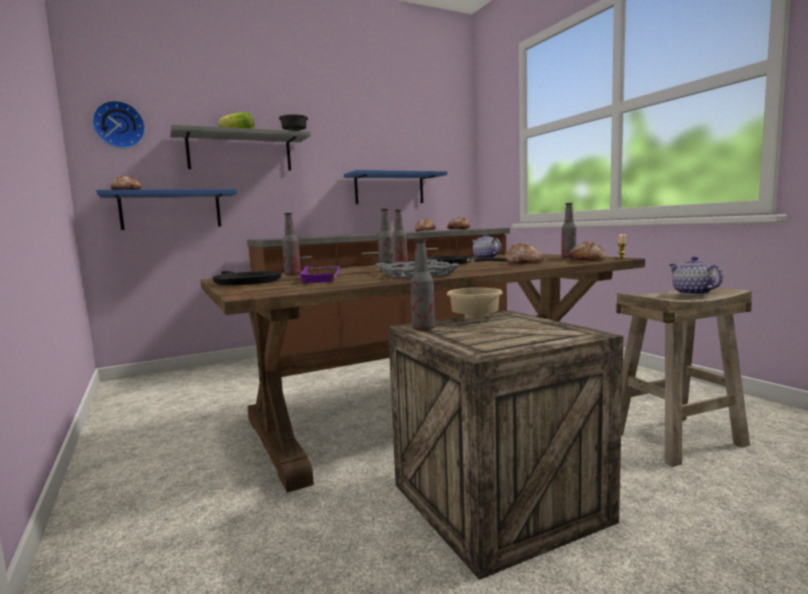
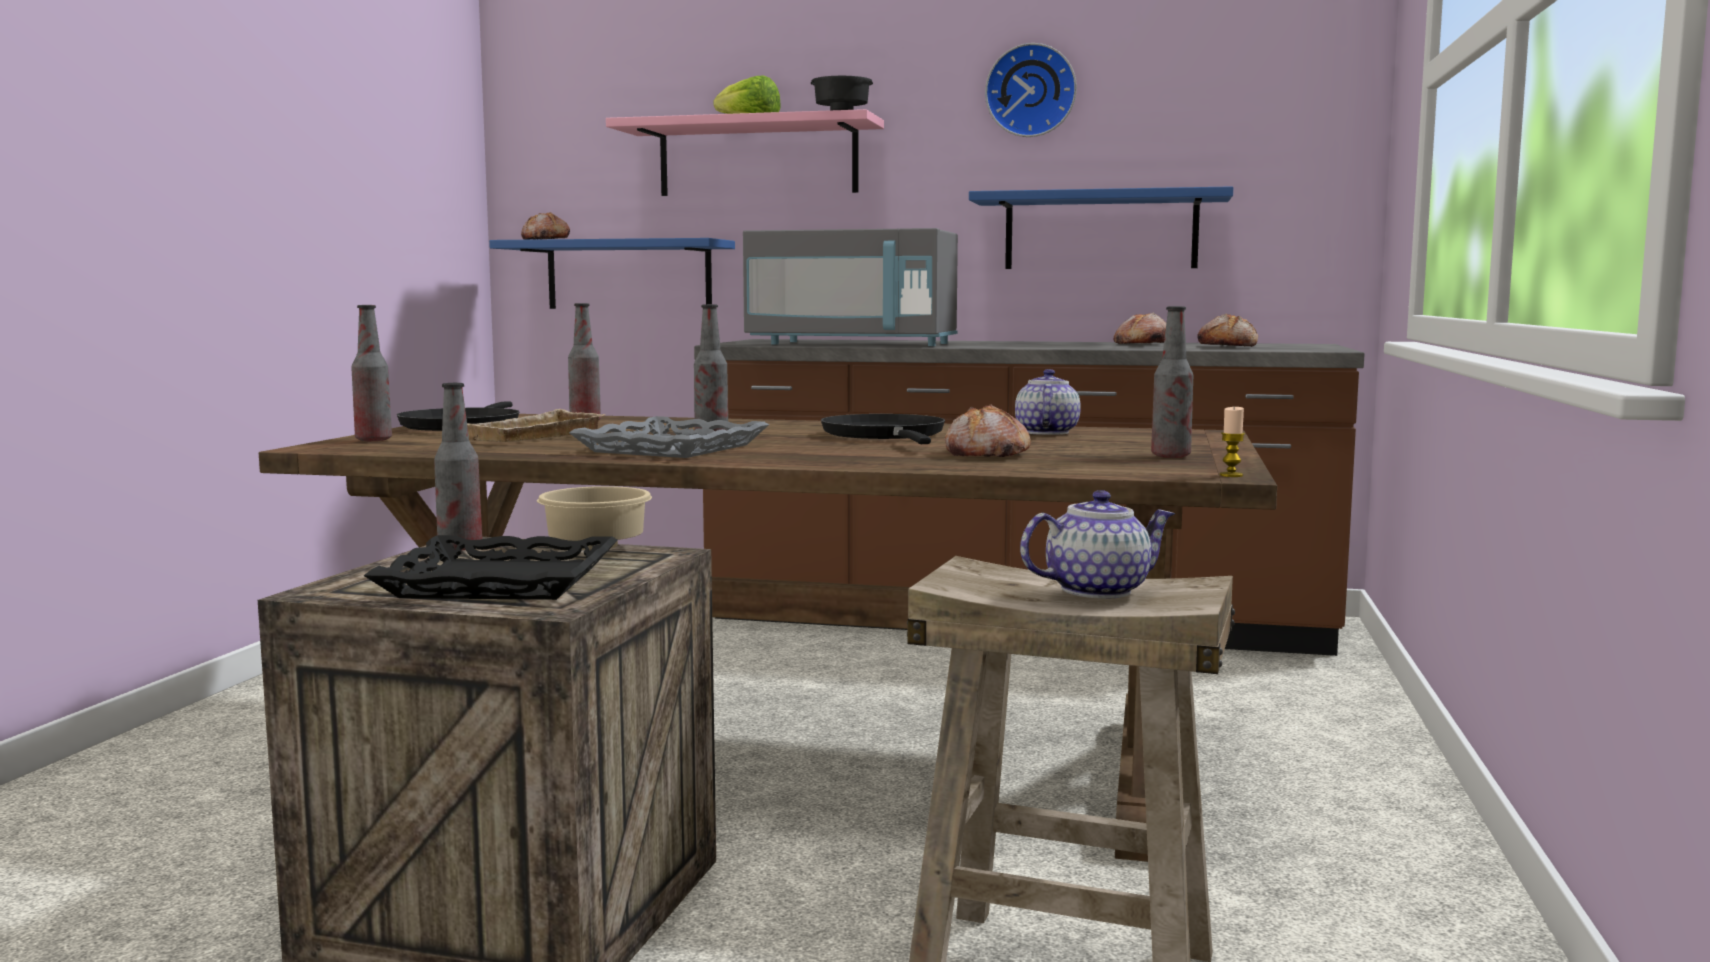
camera: 40 degrees right, 0 degrees up
wall clock [92,100,146,149] -> wall clock moved to [985,43,1077,137]
grey shelf [170,125,311,171] -> pink shelf [606,109,884,196]
purple tray [299,266,340,284] -> beige tray [467,409,607,442]
bottle [393,210,408,267] -> bottle moved to [351,305,392,441]
bread [569,241,606,261] -> none
teapot [669,256,723,295] -> teapot turned 45 degrees clockwise [1020,490,1175,599]
none -> black tray [363,535,618,600]
none -> grey microwave [743,228,958,346]

